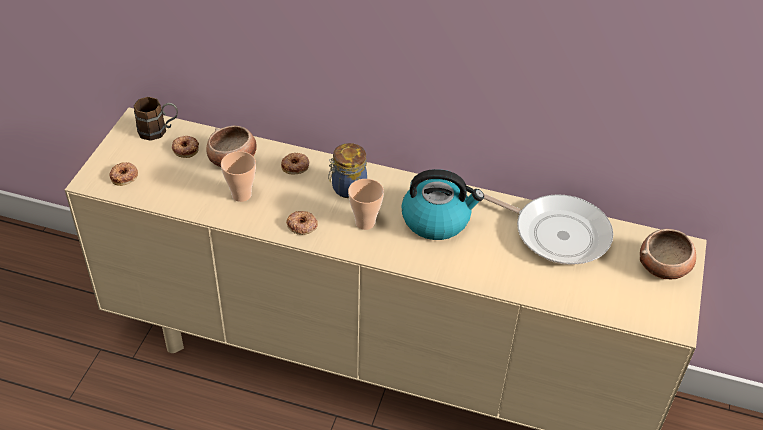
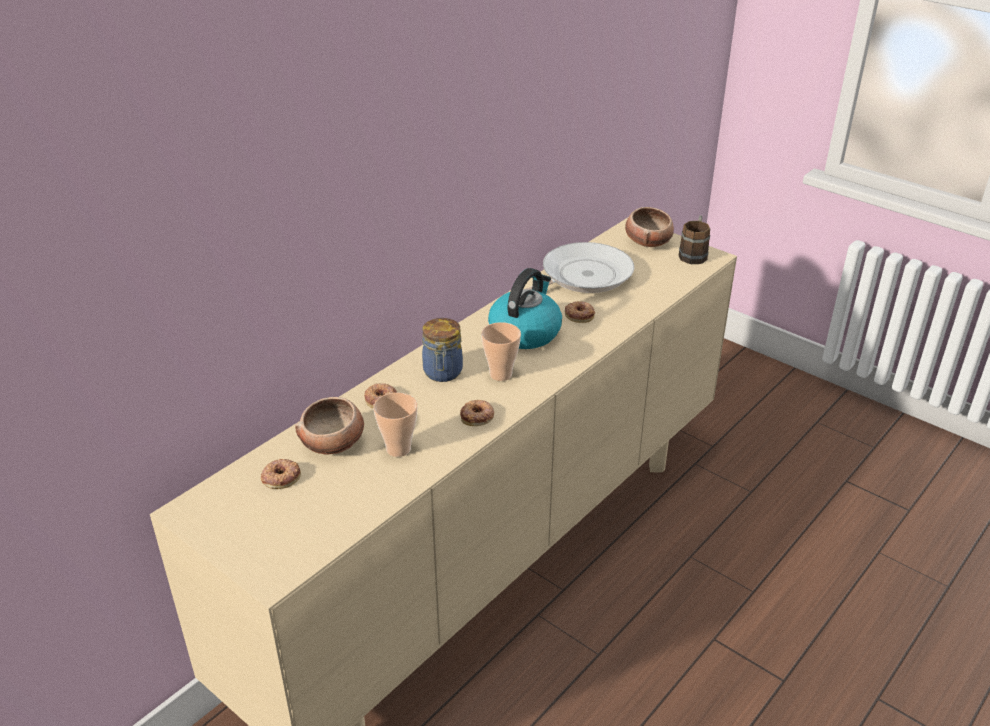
camera: 65 degrees left, 10 degrees down
donut [109,162,138,186] -> donut moved to [565,301,595,323]
brown mug [134,97,178,141] -> brown mug moved to [678,215,710,264]

